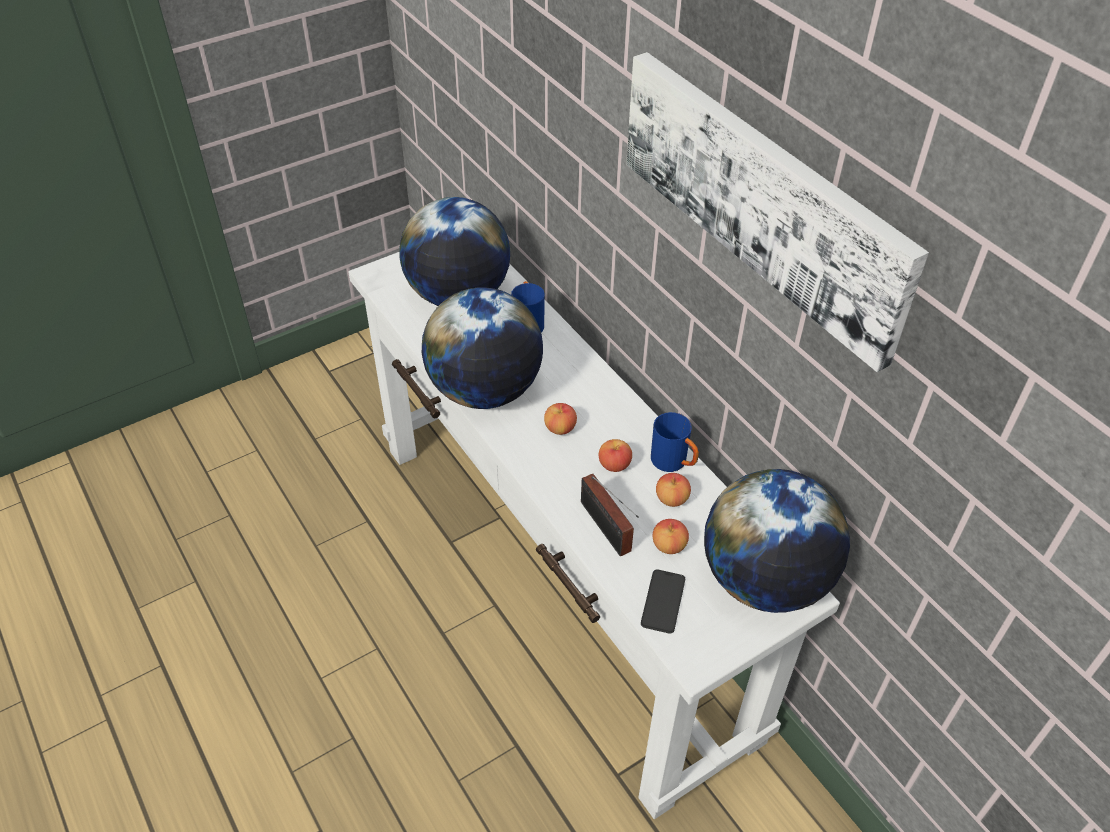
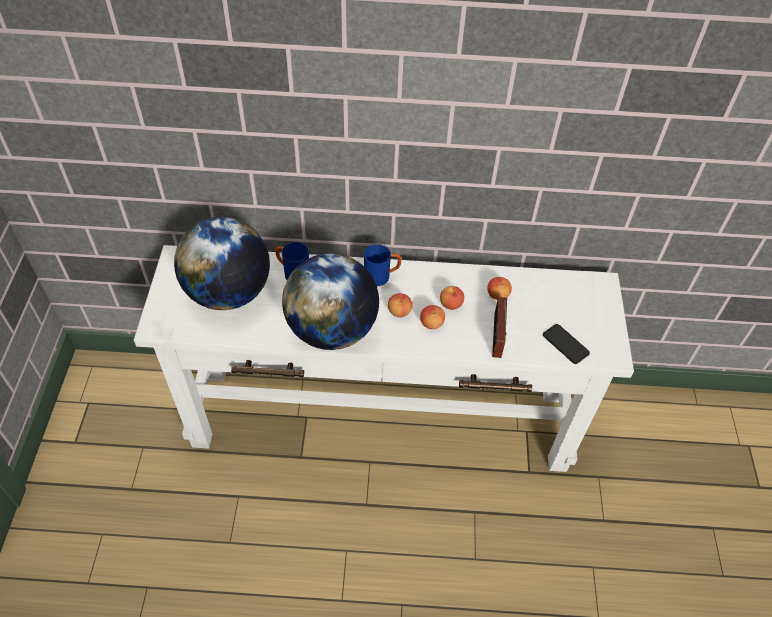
camera: 55 degrees left, 5 degrees up
radio [581,474,638,557] -> radio turned 90 degrees clockwise [492,297,507,358]
picture [626,52,929,372] -> none
blue mug [651,412,699,472] -> blue mug moved to [364,244,401,286]
apple [653,519,689,554] -> apple moved to [420,305,445,329]
globe [704,469,850,613] -> none

